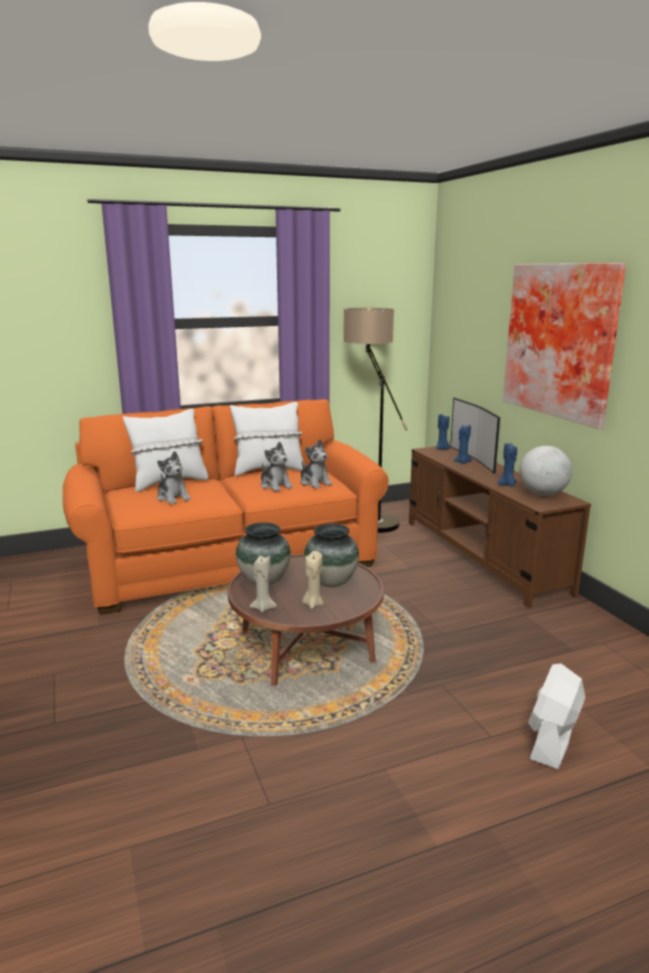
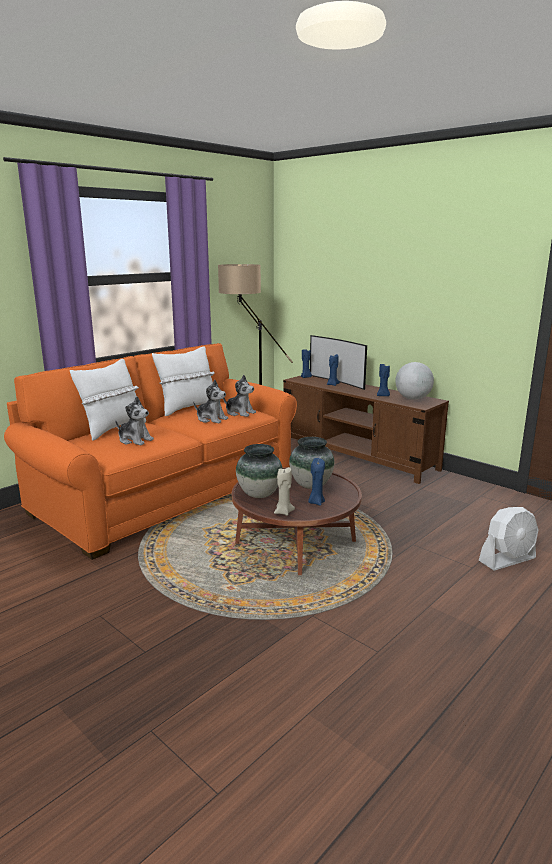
camera: 25 degrees left, 0 degrees up
beige candle [302,551,324,609] -> blue candle [308,458,325,506]
picture [503,263,626,429] -> none
white fan [528,664,585,769] -> white fan turned 120 degrees counterclockwise [479,507,539,571]

